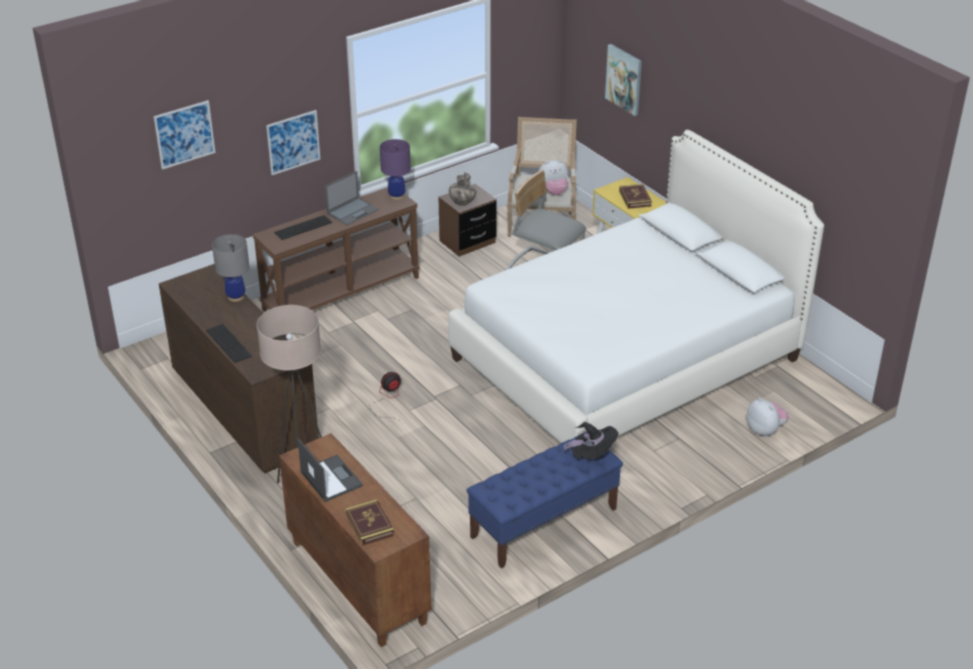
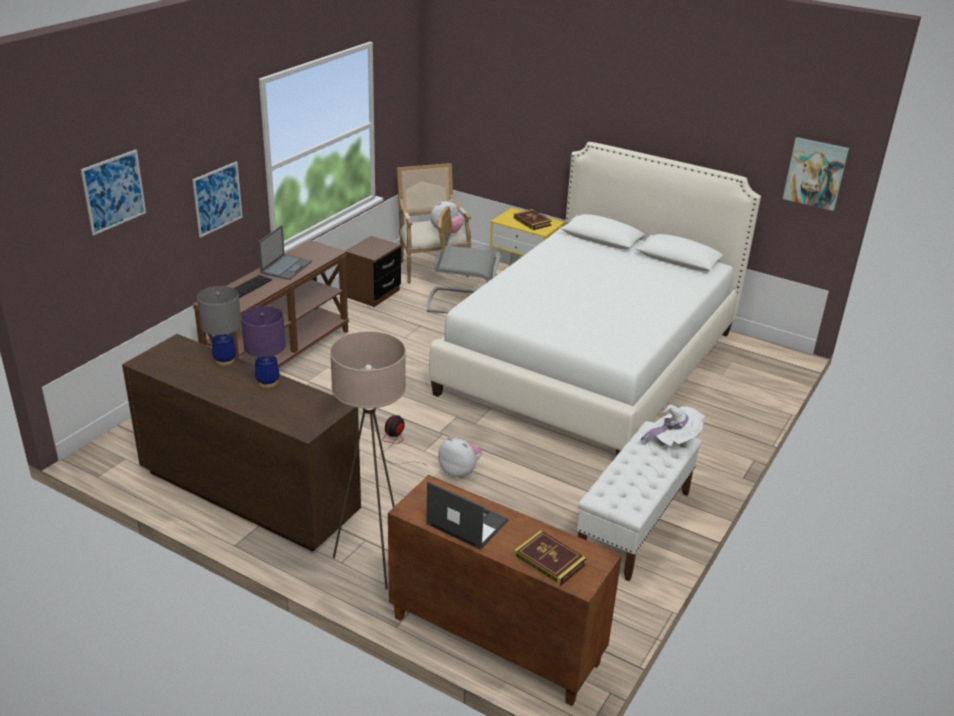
camera: 25 degrees left, 5 degrees down
keyboard [206,324,252,363] -> none
purple table lamp [380,139,411,200] -> purple table lamp moved to [241,306,286,388]
vase [449,172,476,206] -> none
blue bench [467,432,623,568] -> white bench [577,421,702,581]
black hat [563,422,618,460] -> white hat [641,404,705,446]
picture [605,44,642,116] -> picture moved to [783,137,849,211]
plush toy [747,397,788,437] -> plush toy moved to [438,437,482,479]

